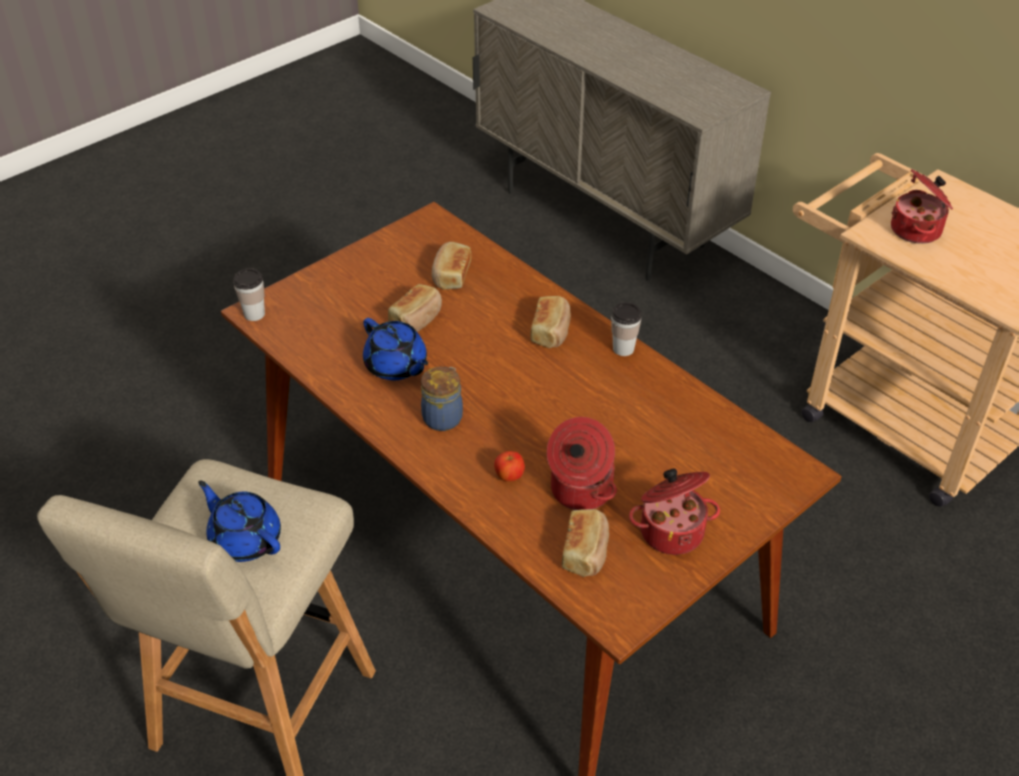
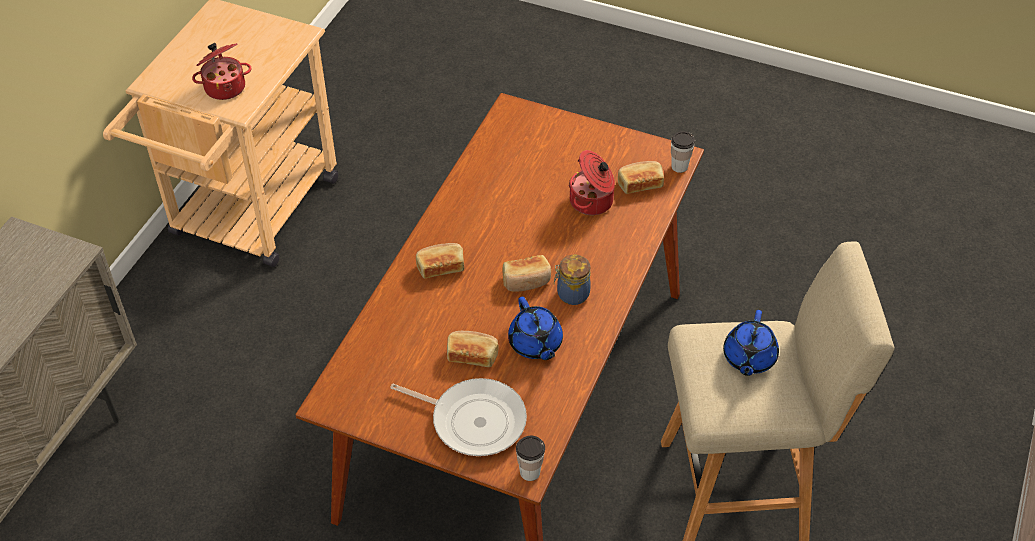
camera: 115 degrees left, 5 degrees up
blue teapot [363,318,428,380] -> blue teapot turned 135 degrees clockwise [508,297,563,360]
bread [432,242,471,290] -> bread moved to [502,255,551,292]
apple [494,451,525,482] -> none
cup [611,302,642,356] -> cup moved to [671,131,695,173]
cooking pot [629,468,720,555] -> none
none -> frying pan [390,378,527,456]

